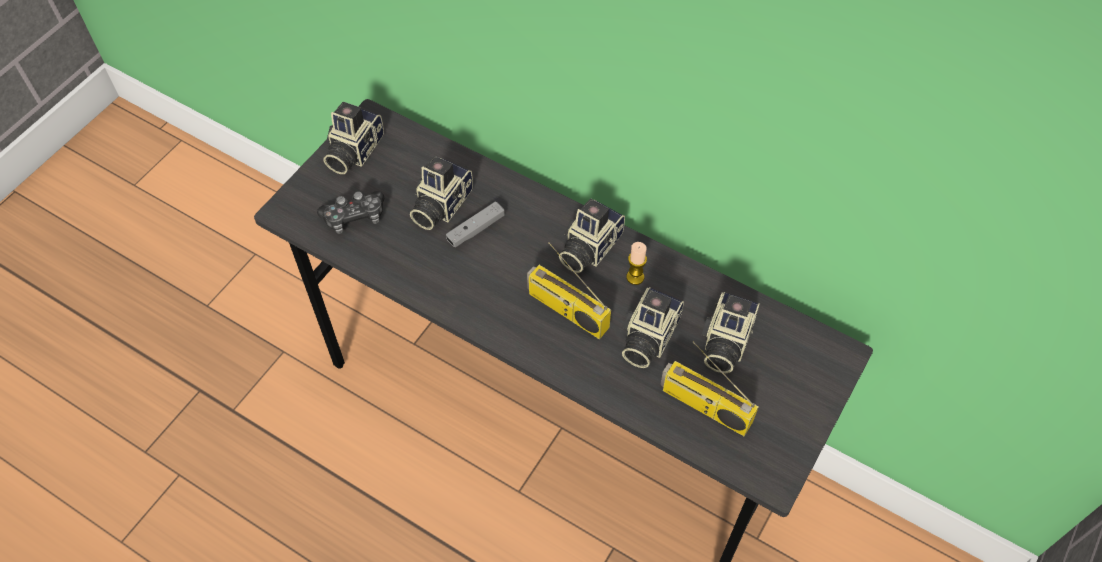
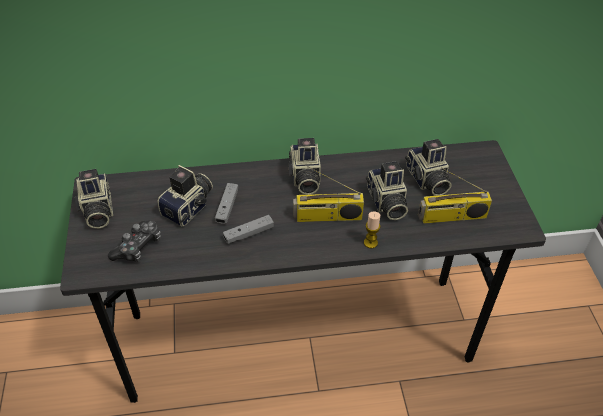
camera: 40 degrees left, 10 degrees down
camera [410,156,473,230] -> camera turned 135 degrees counterclockwise [157,165,213,227]
candle [626,242,647,285] -> candle moved to [364,211,380,248]
none -> grey game controller [223,215,274,244]

